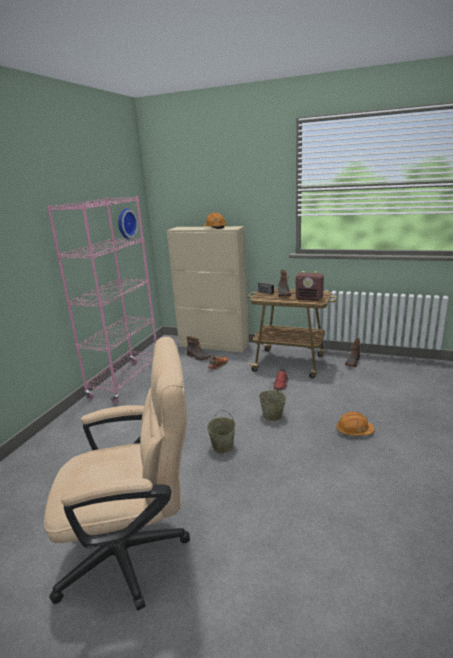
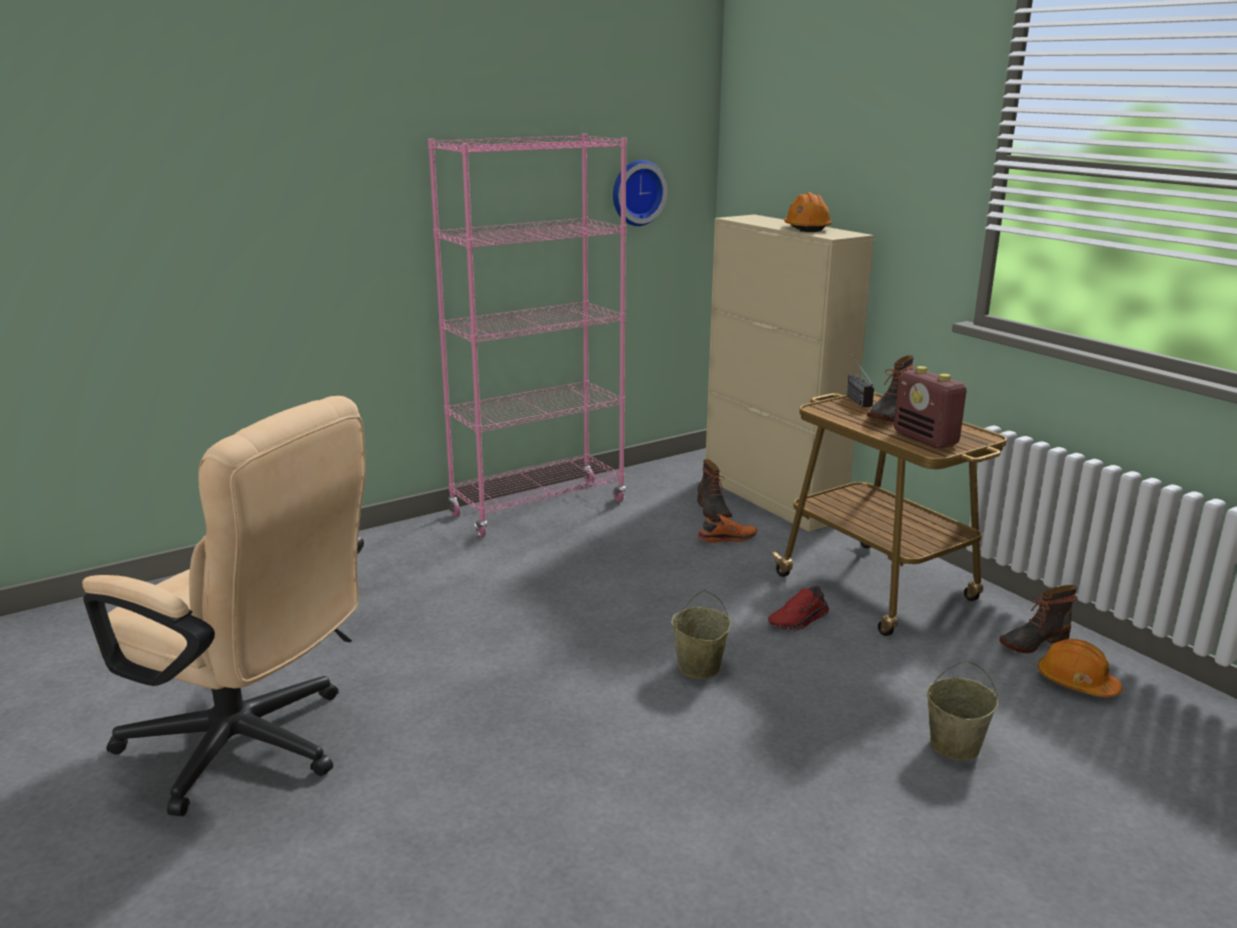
camera: 35 degrees right, 0 degrees up
beige bucket [207,410,236,453] -> beige bucket moved to [927,660,998,761]
orange hard hat [336,412,375,436] -> orange hard hat moved to [1037,639,1122,697]

